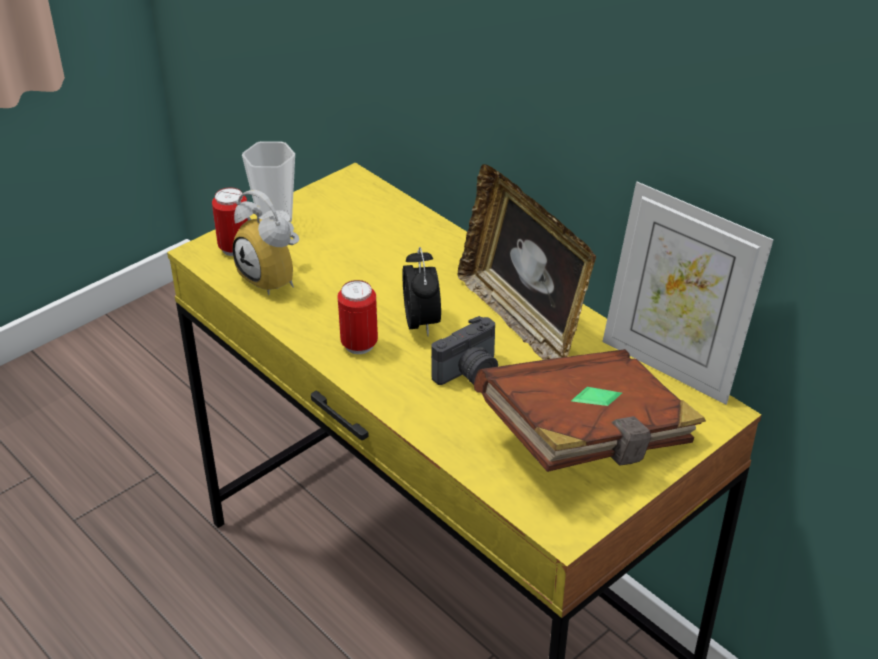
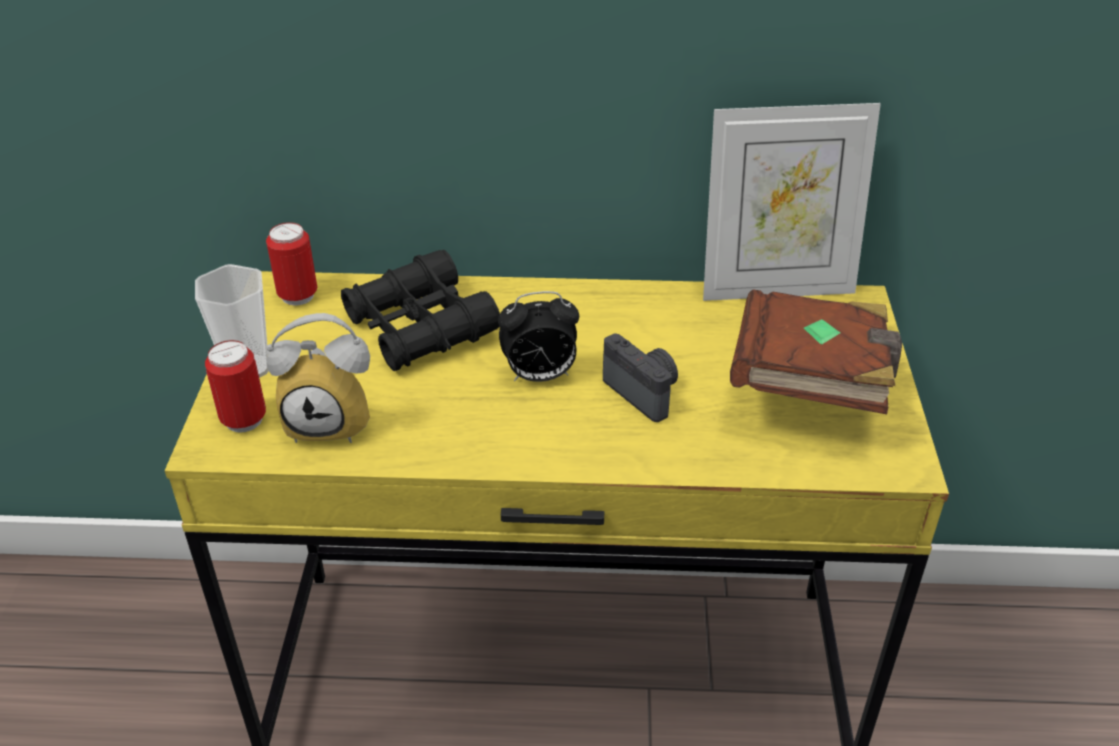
camera: 45 degrees left, 0 degrees up
can [337,280,378,354] -> can moved to [266,222,318,306]
alarm clock [402,247,441,336] -> alarm clock turned 135 degrees clockwise [498,291,579,382]
camera [431,316,498,385] -> camera turned 45 degrees counterclockwise [603,334,678,422]
picture frame [458,164,596,360] -> none
none -> black binoculars [341,250,500,371]

